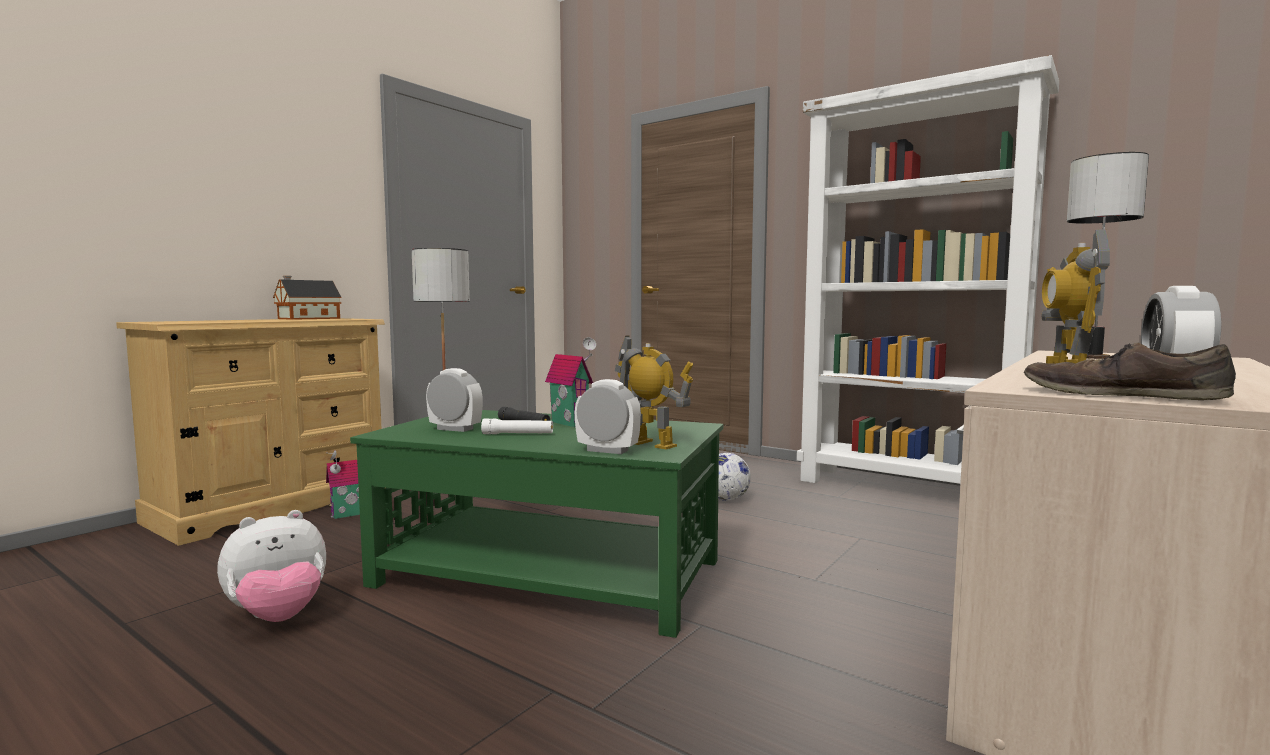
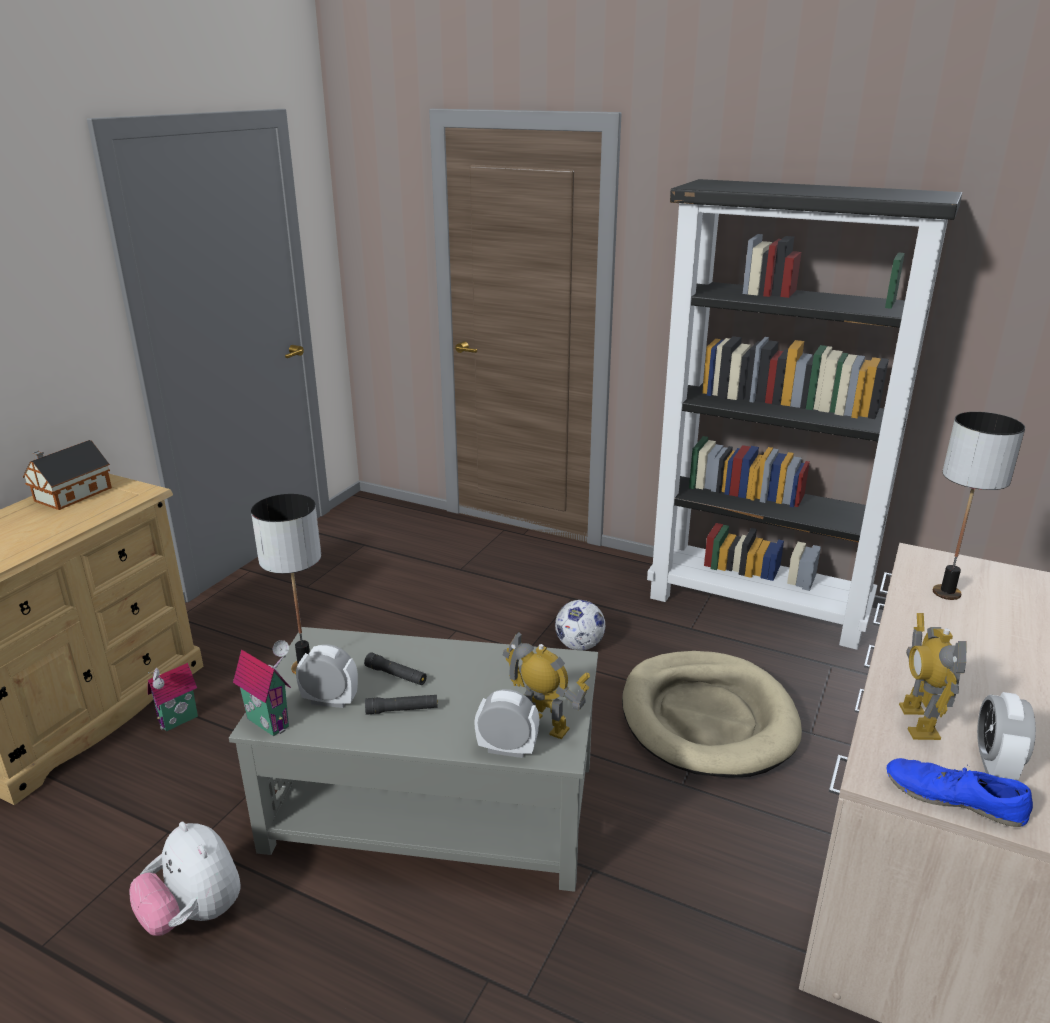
camera: 10 degrees left, 20 degrees up
plush toy [217,510,326,622] -> plush toy turned 90 degrees clockwise [129,821,241,936]
green coffee table [350,410,723,638] -> grey coffee table [229,627,598,892]
white flashlight [481,418,553,434] -> black flashlight [365,695,438,715]
toy house [545,337,596,427] -> toy house moved to [233,640,291,736]
white bookcase [797,55,1059,484] -> black bookcase [647,179,962,650]
brown shoe [1024,342,1236,400] -> blue shoe [886,758,1033,827]
none -> beige dog bed [622,651,802,778]

